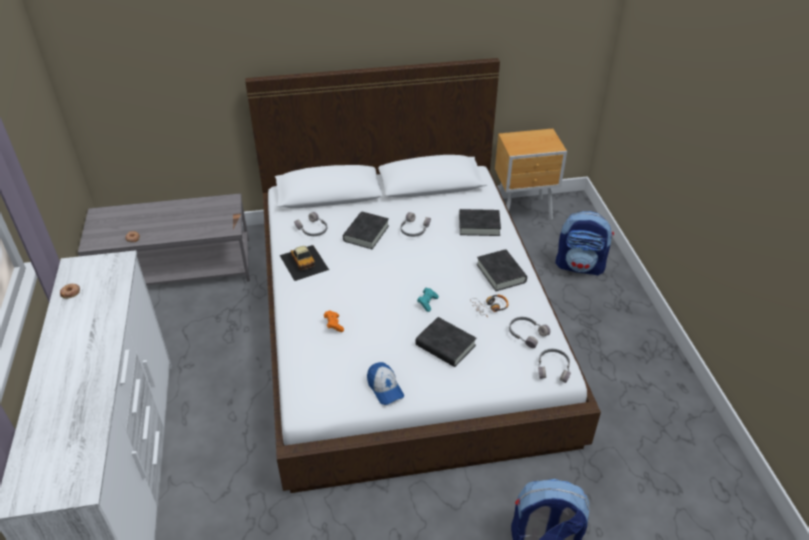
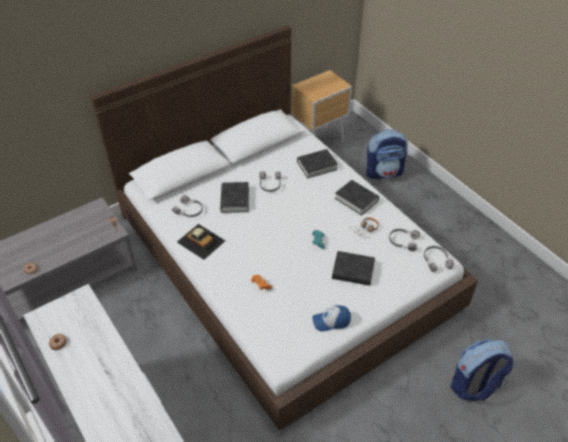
camera: 25 degrees left, 5 degrees up
cap [367,362,404,405] -> cap turned 135 degrees clockwise [312,305,351,332]

